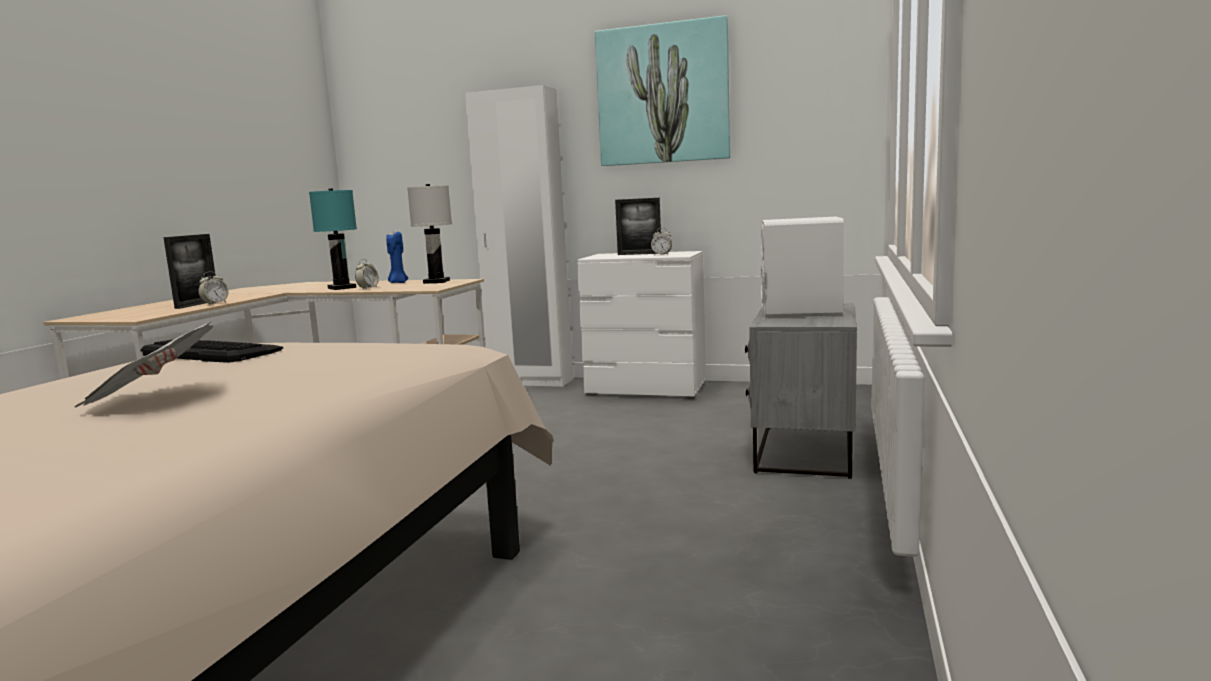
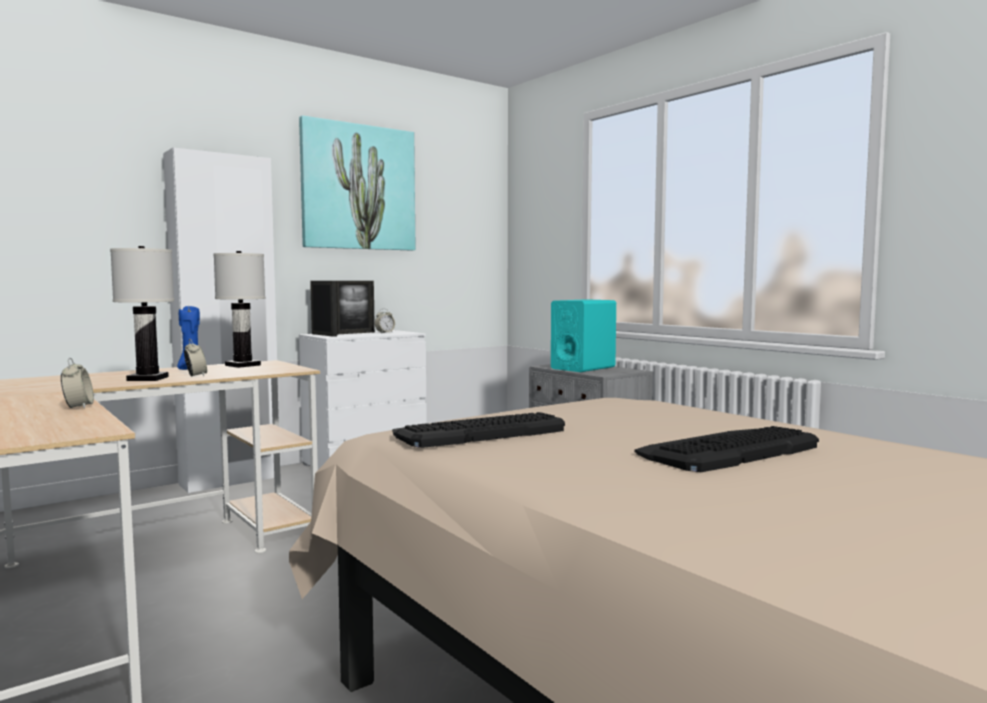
camera: 55 degrees left, 5 degrees down
newspaper [74,321,213,407] -> keyboard [635,426,819,472]
picture frame [163,234,216,309] -> picture frame moved to [310,281,337,337]
turquoise table lamp [309,189,357,290] -> white table lamp [110,246,174,381]
white speaker [761,217,844,318] -> turquoise speaker [551,299,616,372]

